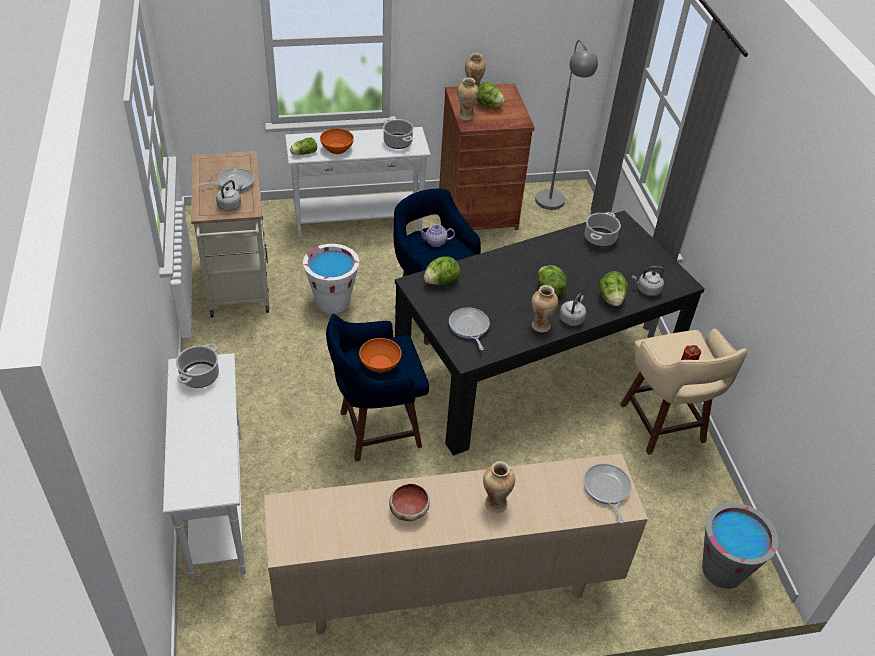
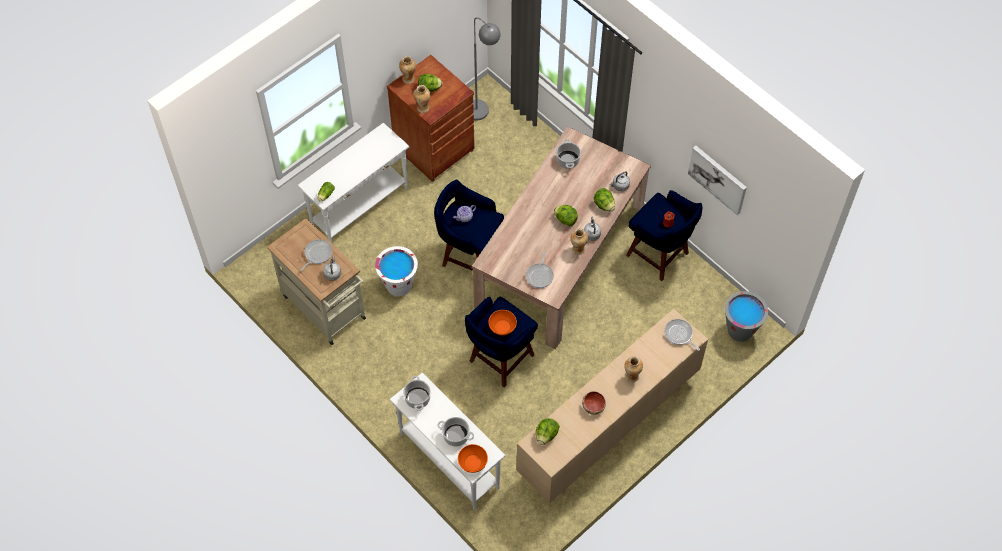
camera: 30 degrees left, 15 degrees up
orange bowl [320,128,354,154] -> orange bowl moved to [458,444,488,473]
cooking pot [383,119,414,149] -> cooking pot moved to [437,417,474,447]
black dining table [395,210,704,456] -> beige dining table [472,126,651,349]
lettuce [424,256,460,285] -> lettuce moved to [536,418,560,445]
frying pan [449,307,490,350] -> frying pan turned 120 degrees counterclockwise [526,251,554,288]
beige stool [620,328,747,455] -> blue stool [626,190,702,281]
none -> picture [688,146,747,215]

